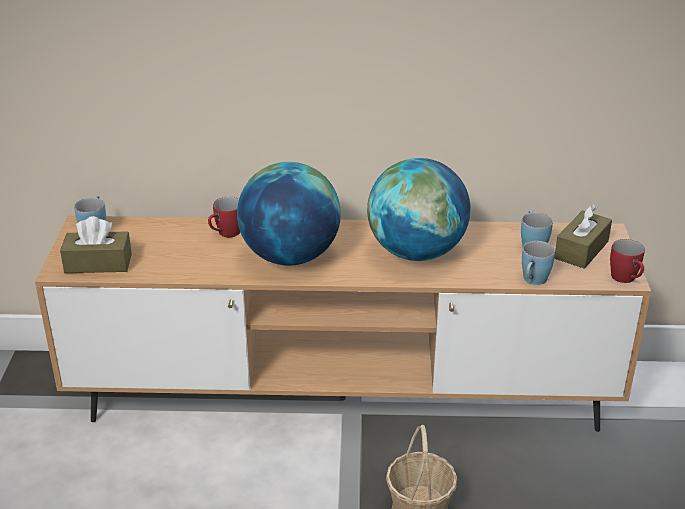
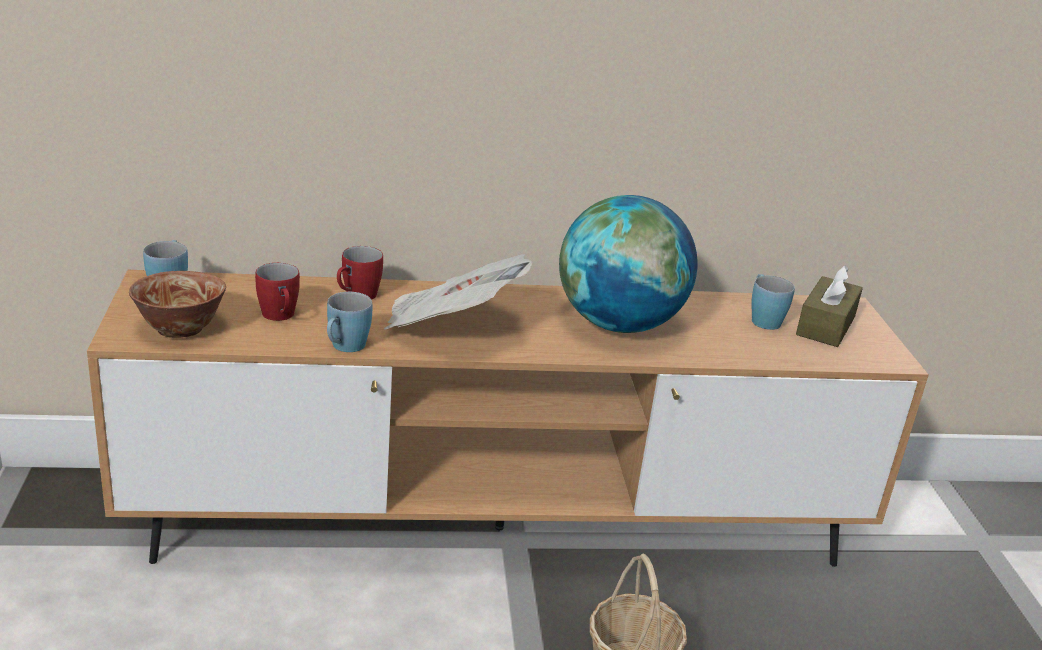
camera: 10 degrees left, 5 degrees down
brown tissue box [60,216,132,273] -> bowl [129,271,226,338]
globe [237,162,341,266] -> newspaper [384,254,532,330]
blue mug [522,241,555,285] -> blue mug moved to [327,292,373,352]
red mug [610,239,645,283] -> red mug moved to [255,263,300,321]

